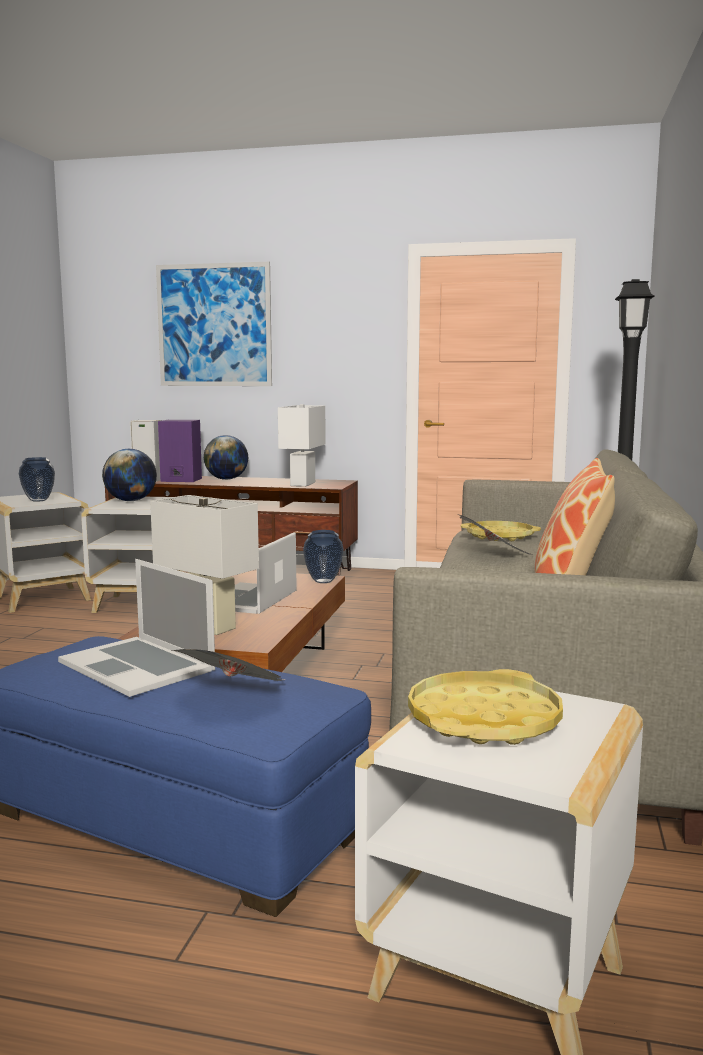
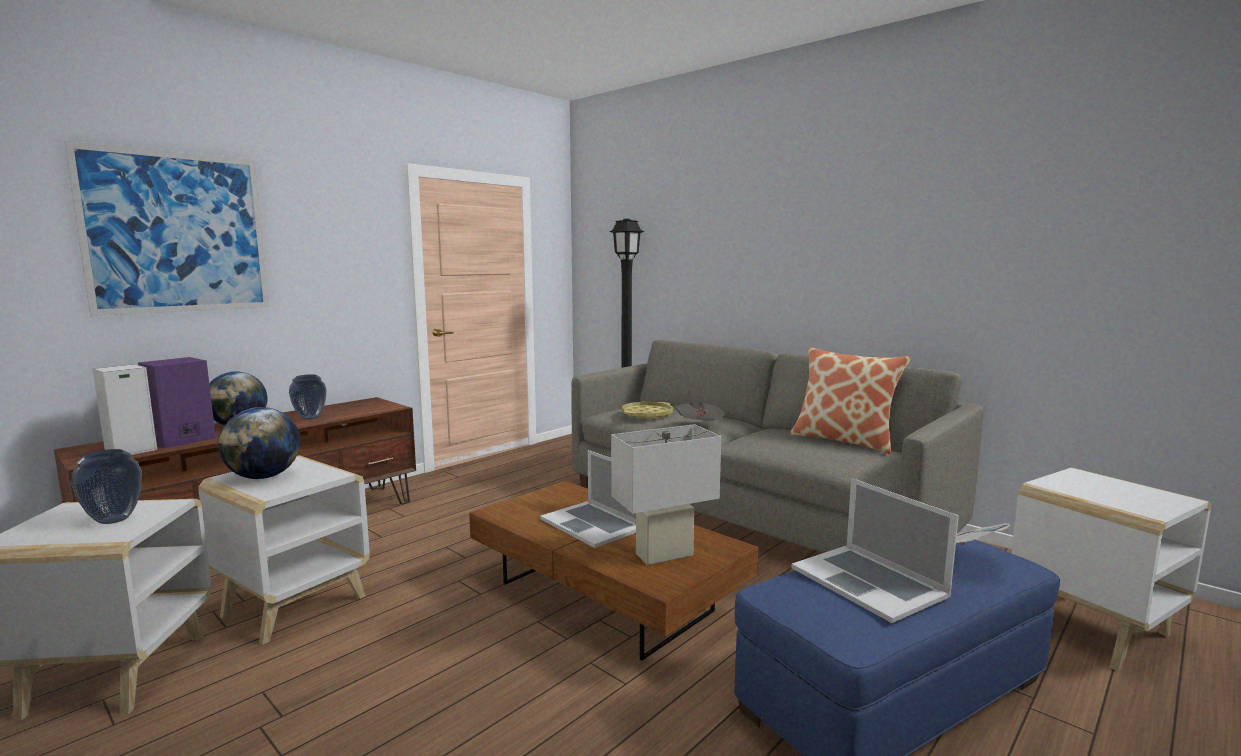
camera: 60 degrees left, 0 degrees up
laptop [58,559,215,697] -> laptop turned 75 degrees clockwise [791,478,959,623]
white table lamp [278,404,326,487] -> none
vase [303,530,344,583] -> vase moved to [289,374,327,419]
yellow tray [408,669,563,745] -> none

